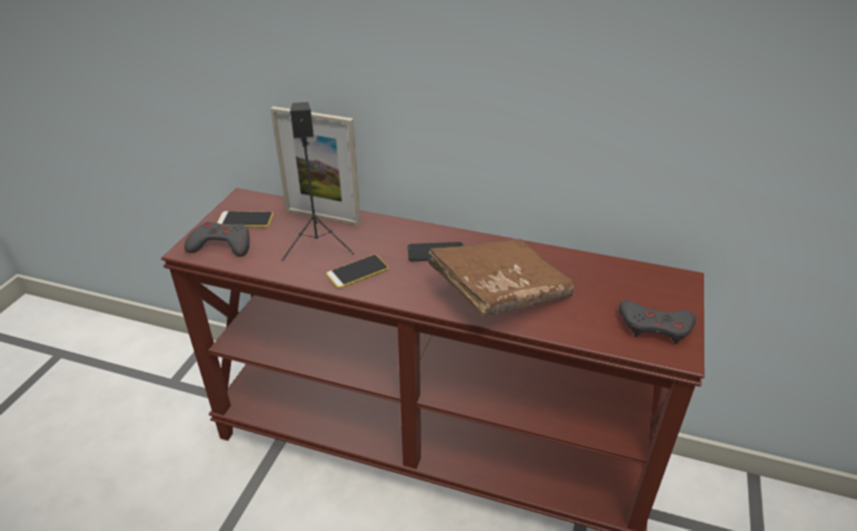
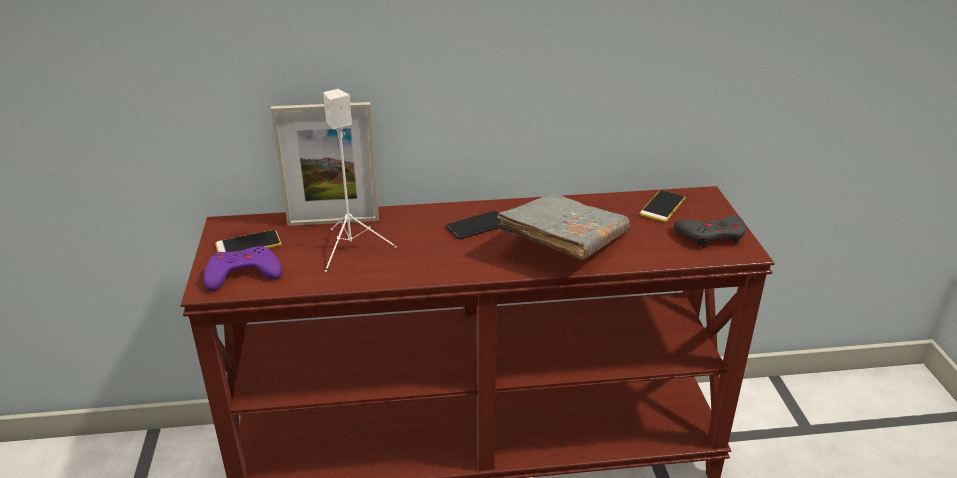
camera: 25 degrees left, 5 degrees down
grey game controller [184,222,250,256] -> purple game controller [203,246,282,291]
black speaker [282,102,354,261] -> white speaker [323,89,397,272]
phone [326,255,389,289] -> phone moved to [639,190,685,222]
brown book [428,239,574,316] -> grey book [497,193,630,259]

